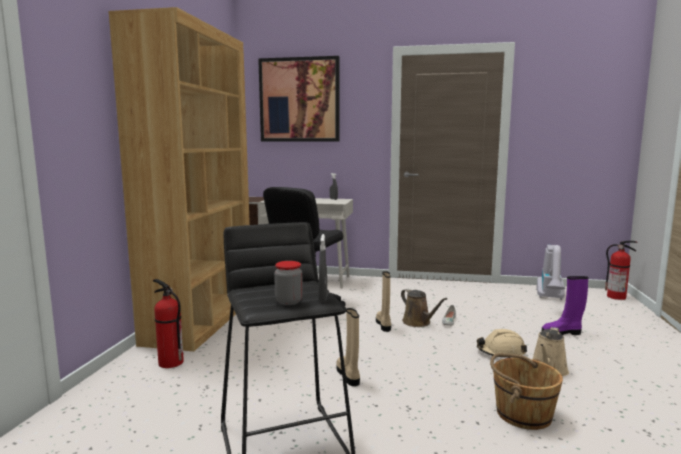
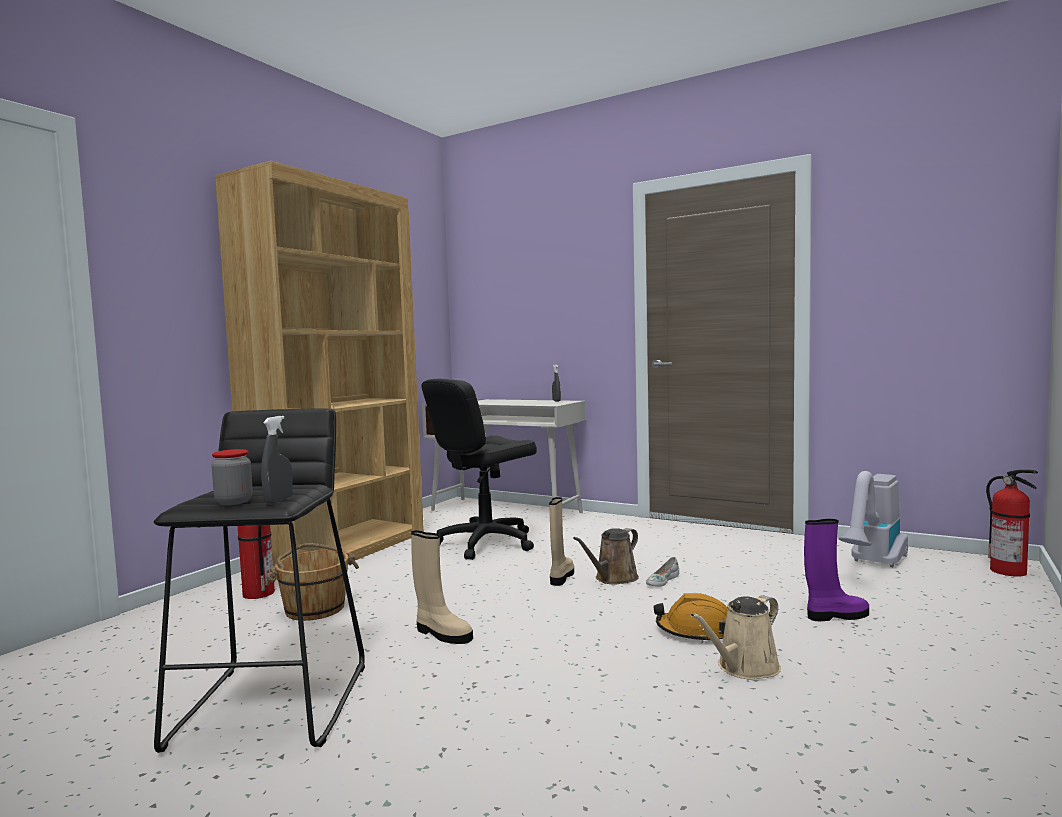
camera: 20 degrees right, 5 degrees down
picture [258,56,339,141] -> none
beige boot [336,308,360,386] -> beige boot turned 120 degrees clockwise [411,530,473,644]
brown watering can [401,289,448,327] -> brown watering can turned 60 degrees clockwise [573,528,639,585]
beige hard hat [477,329,527,358] -> orange hard hat [653,593,728,643]
brown bucket [490,353,563,430] -> brown bucket moved to [265,543,359,621]
purple boot [542,276,588,335] -> purple boot turned 150 degrees clockwise [804,519,869,621]

